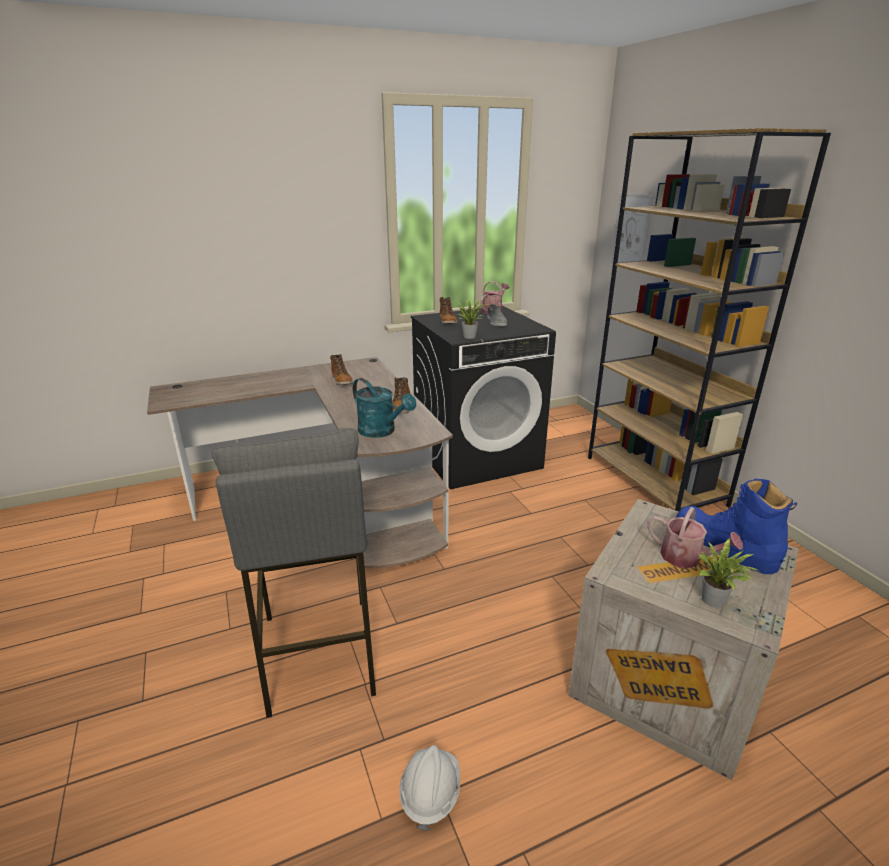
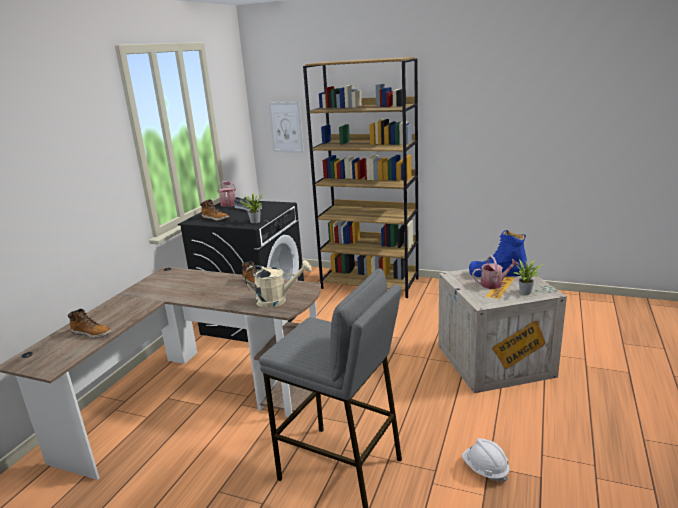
camera: 45 degrees left, 5 degrees down
boot [330,354,353,385] -> boot moved to [68,308,112,338]
turquoise watering can [353,378,416,438] -> beige watering can [245,260,312,308]

